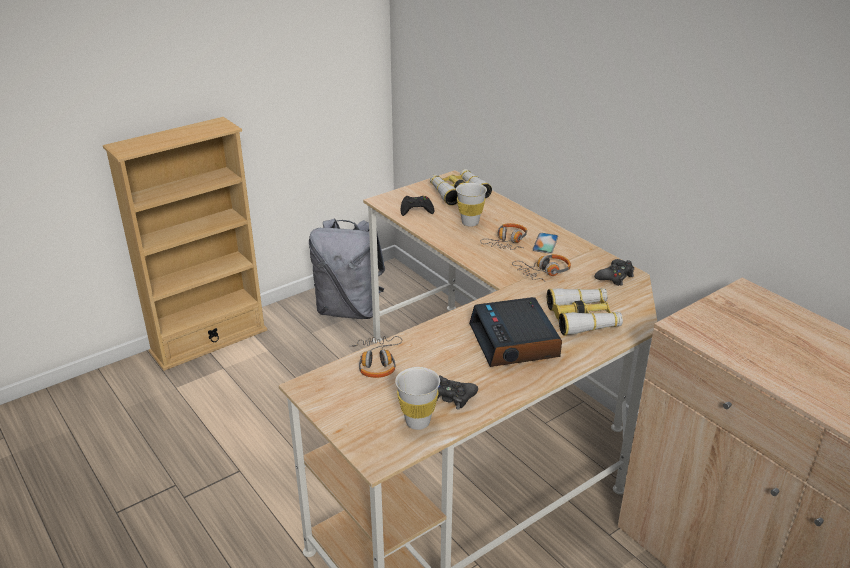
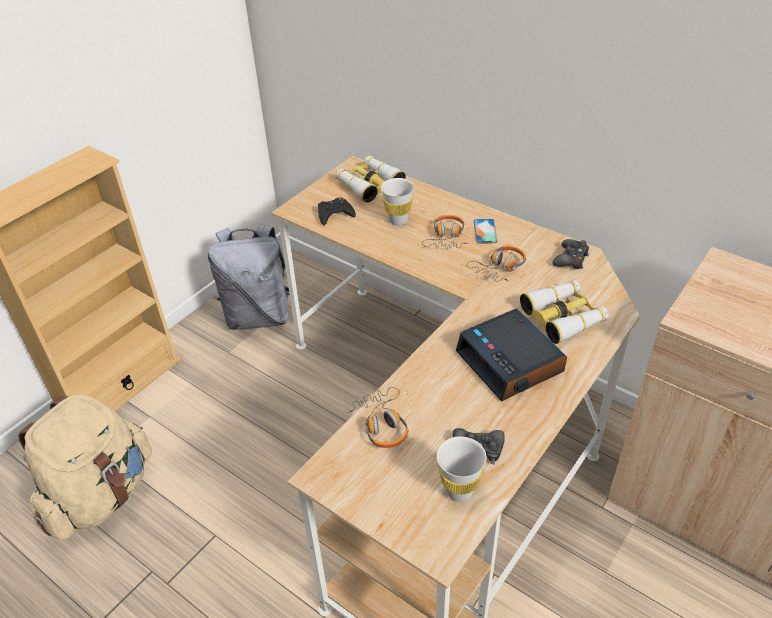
camera: 15 degrees left, 10 degrees up
none -> beige backpack [18,395,152,540]

